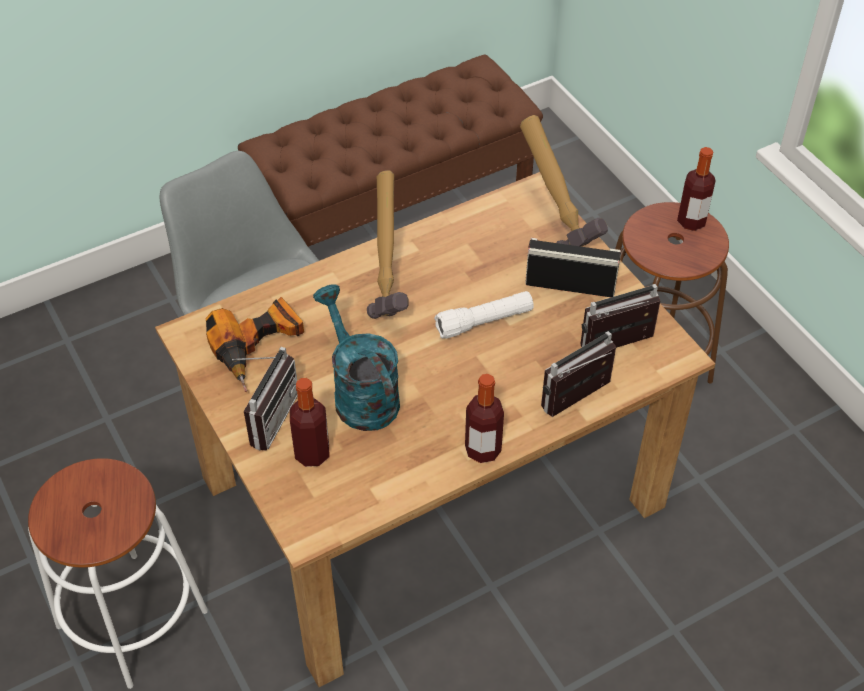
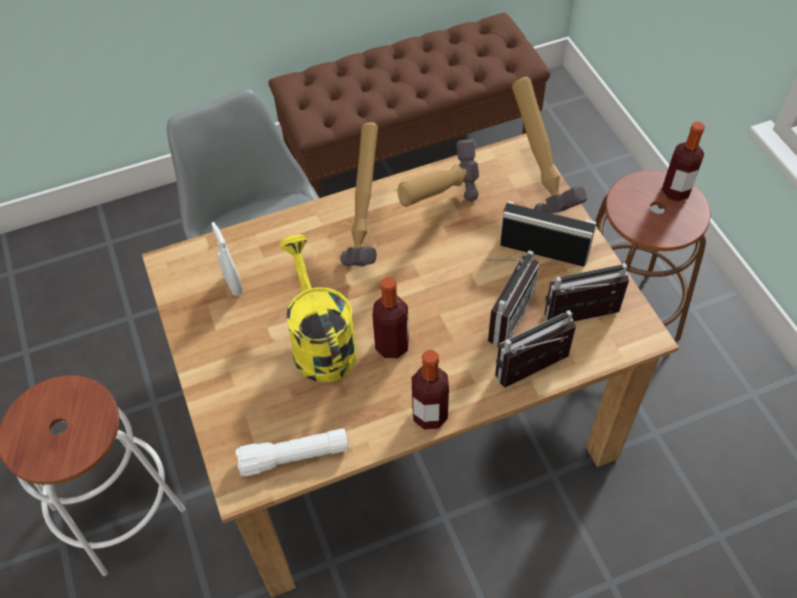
camera: 10 degrees right, 5 degrees up
power drill [206,297,304,392] -> white spray bottle [211,222,243,296]
radio [232,347,298,451] -> radio moved to [485,250,539,347]
bottle [290,378,329,467] -> bottle moved to [372,277,409,359]
turquoise watering can [313,284,400,431] -> yellow watering can [279,234,357,382]
white flashlight [434,291,534,339] -> white flashlight moved to [235,428,349,477]
none -> hammer [398,139,479,207]

